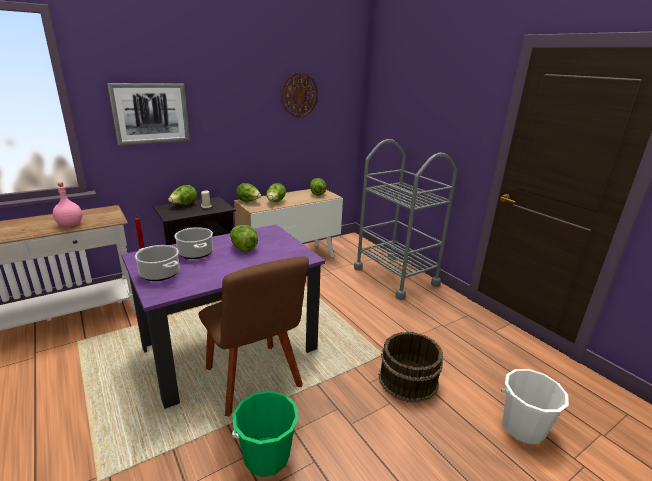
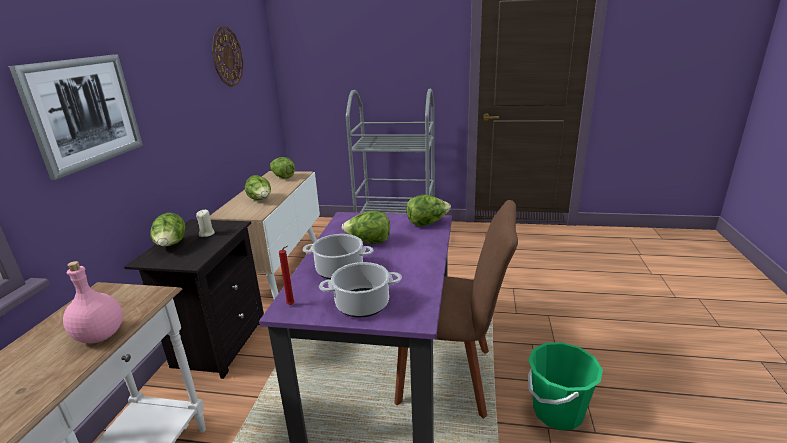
camera: 45 degrees left, 0 degrees up
lettuce [236,183,261,202] -> lettuce moved to [406,195,451,226]
brown bucket [379,332,443,403] -> none
white bucket [501,369,569,444] -> none

